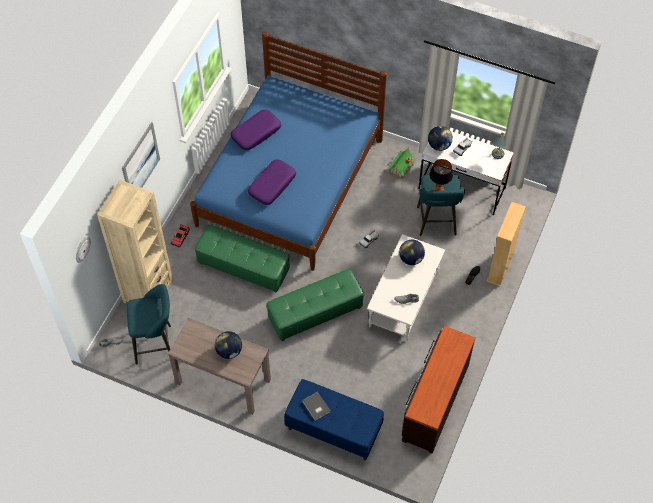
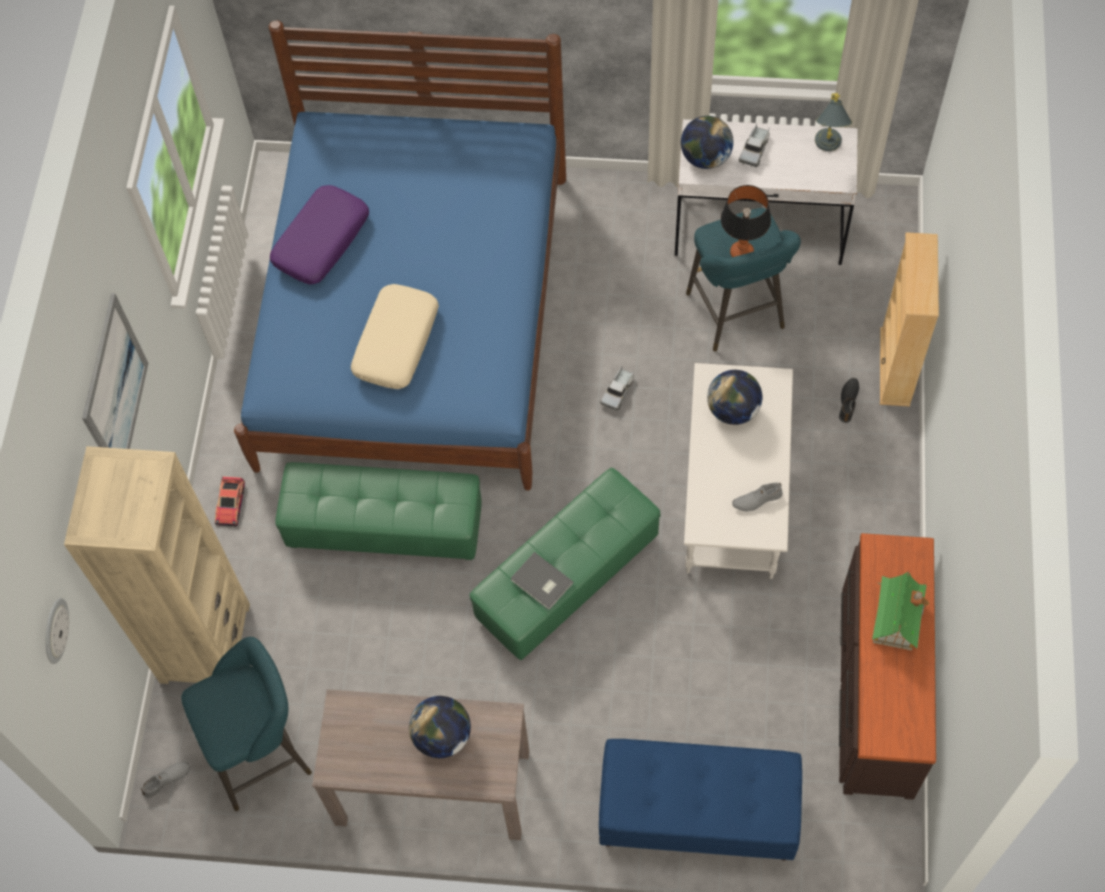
camera: 15 degrees left, 5 degrees up
purple pillow [248,160,296,205] -> beige pillow [351,284,439,389]
grey book [302,392,331,421] -> grey book moved to [510,552,573,610]
toy house [387,147,415,180] -> toy house moved to [872,570,929,651]

